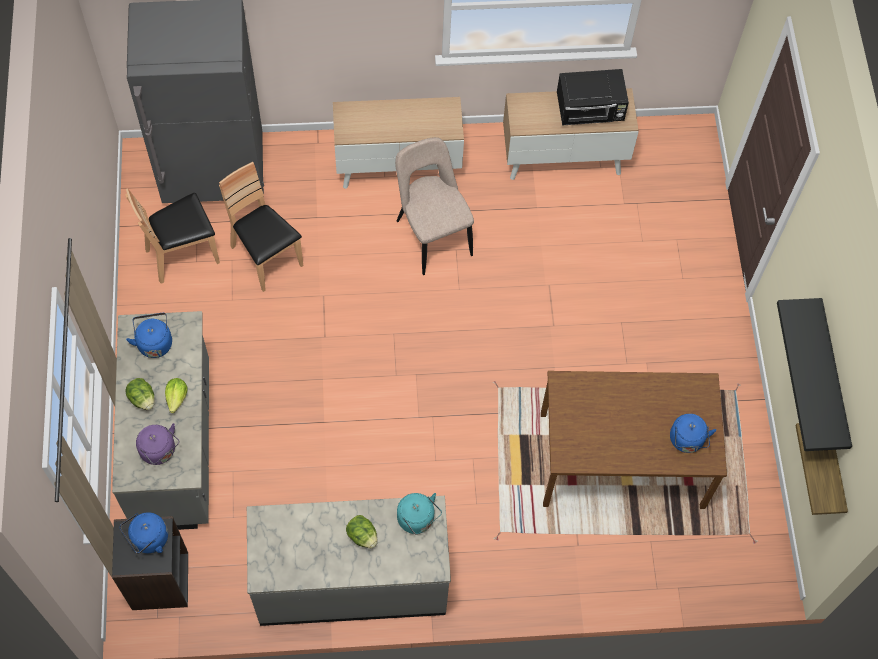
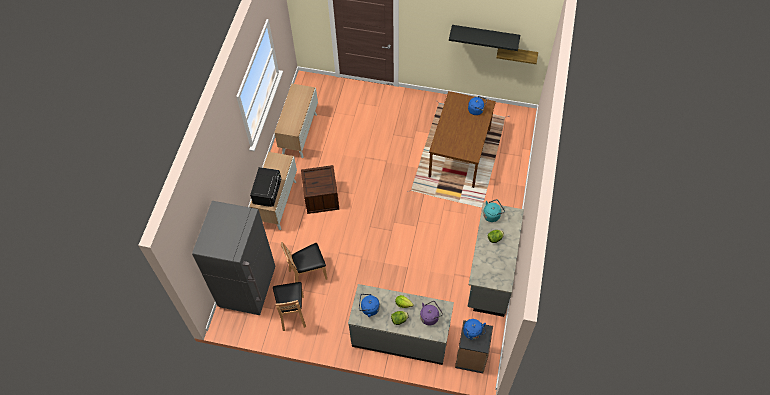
camera: 70 degrees left, 5 degrees down
beige chair [395,137,474,275] -> crate [301,165,339,214]
black microwave [557,69,629,126] -> black microwave moved to [250,167,281,207]

